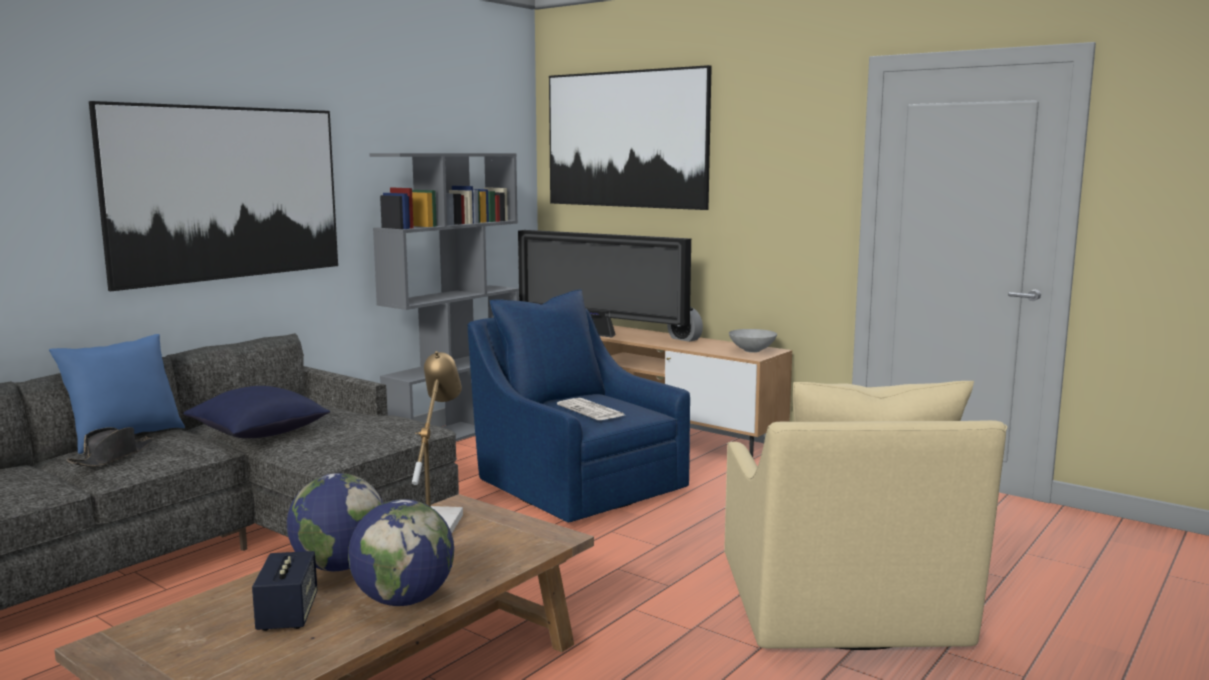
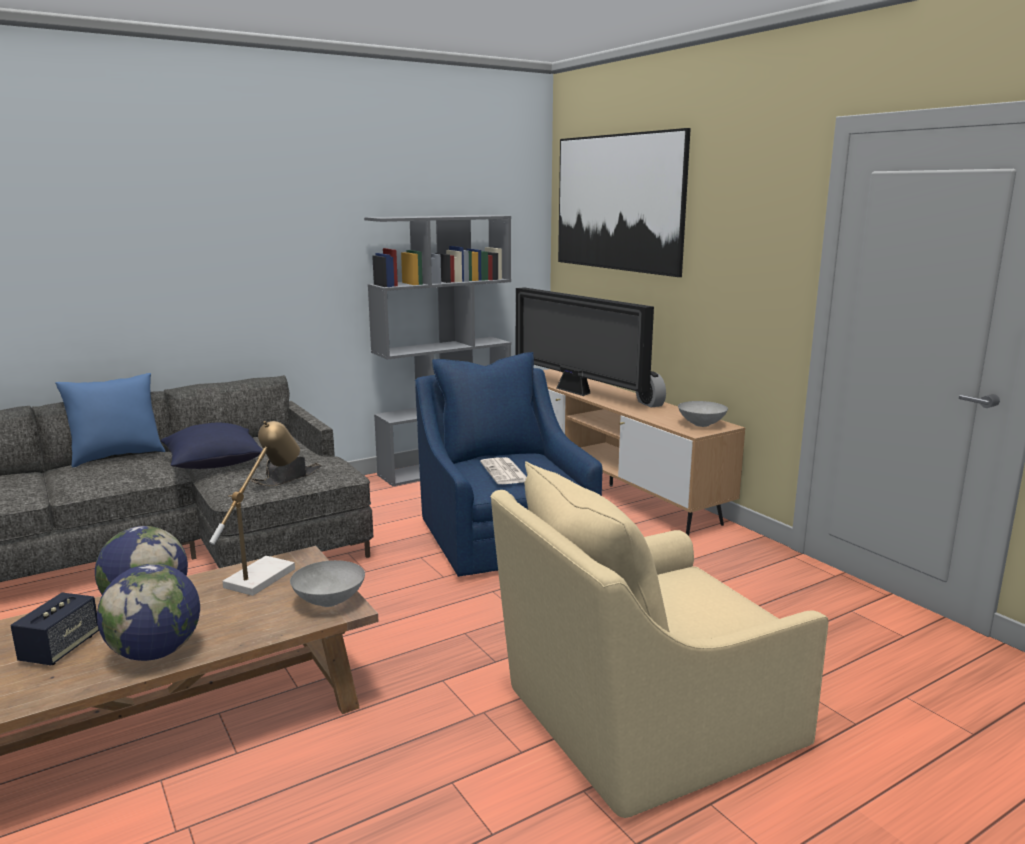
camera: 20 degrees right, 5 degrees up
black hat [67,427,153,467] -> black hat moved to [251,457,321,486]
picture [89,101,338,291] -> none
beige armchair [724,381,1008,650] -> beige armchair turned 45 degrees clockwise [490,461,828,818]
none -> grey bowl [290,560,365,607]

